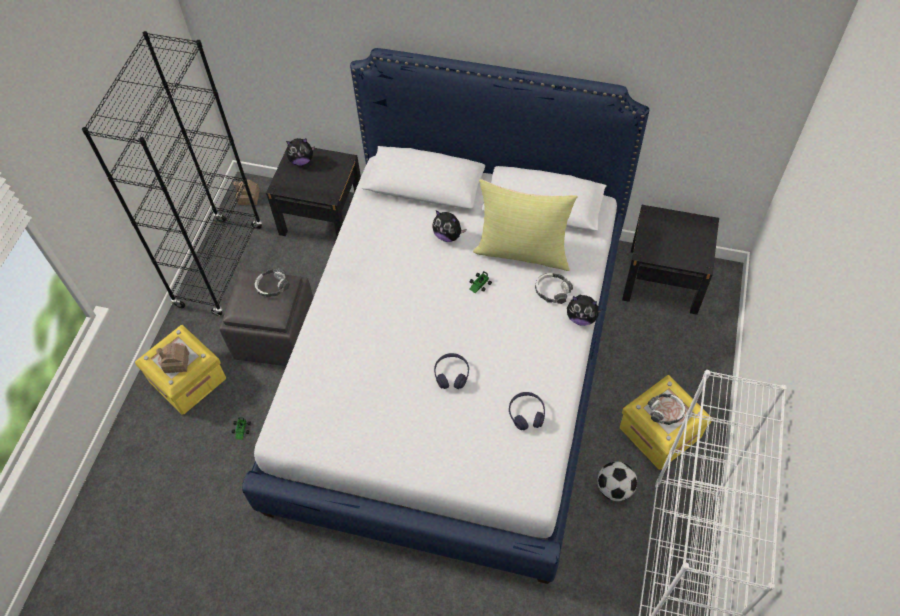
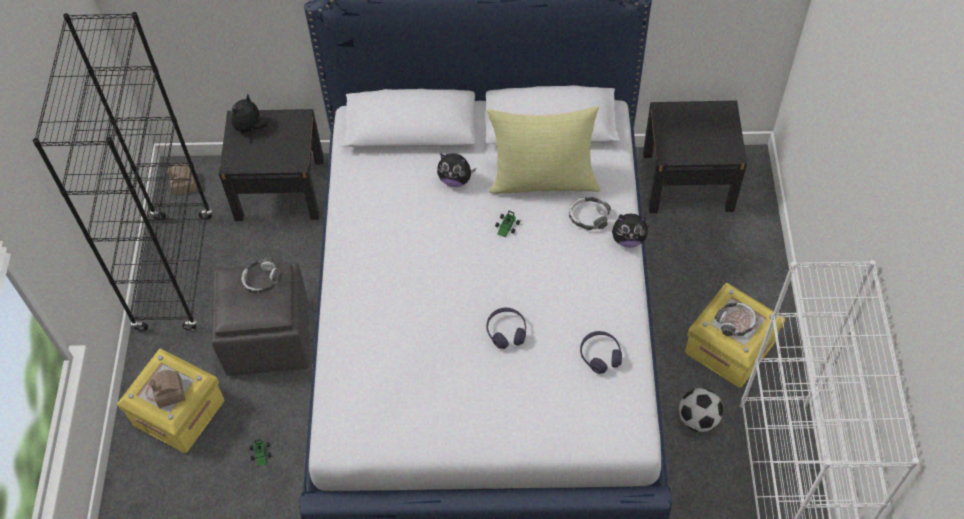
camera: 15 degrees left, 0 degrees up
plush toy [286,138,315,165] -> plush toy turned 150 degrees clockwise [230,94,268,136]

